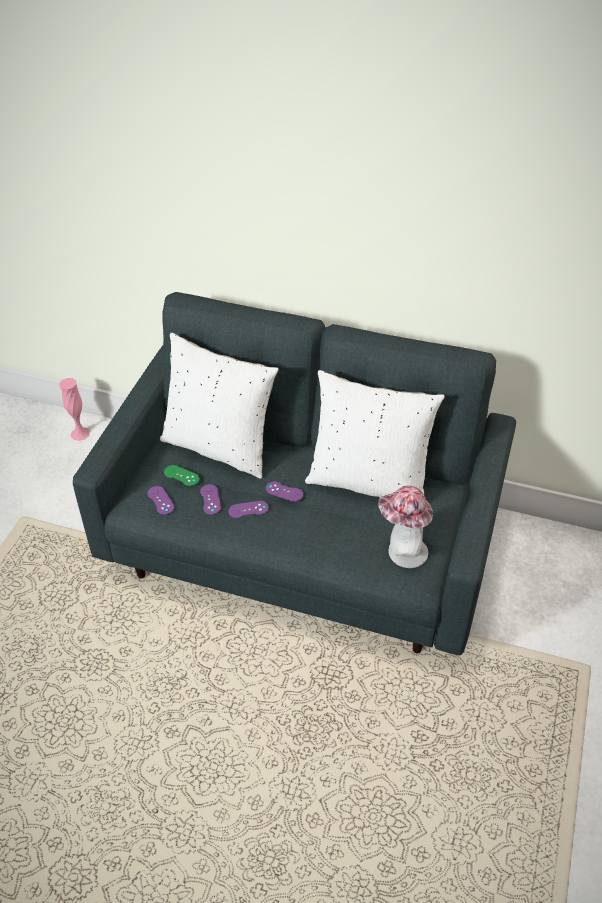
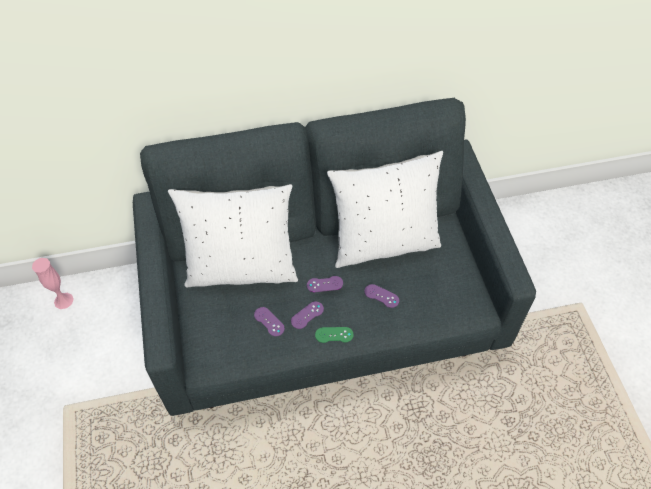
camera: 30 degrees left, 10 degrees up
purple game controller [147,486,174,515] -> purple game controller moved to [364,284,399,308]
green game controller [164,465,199,486] -> green game controller moved to [315,327,354,343]
hat [379,486,433,568] -> none

